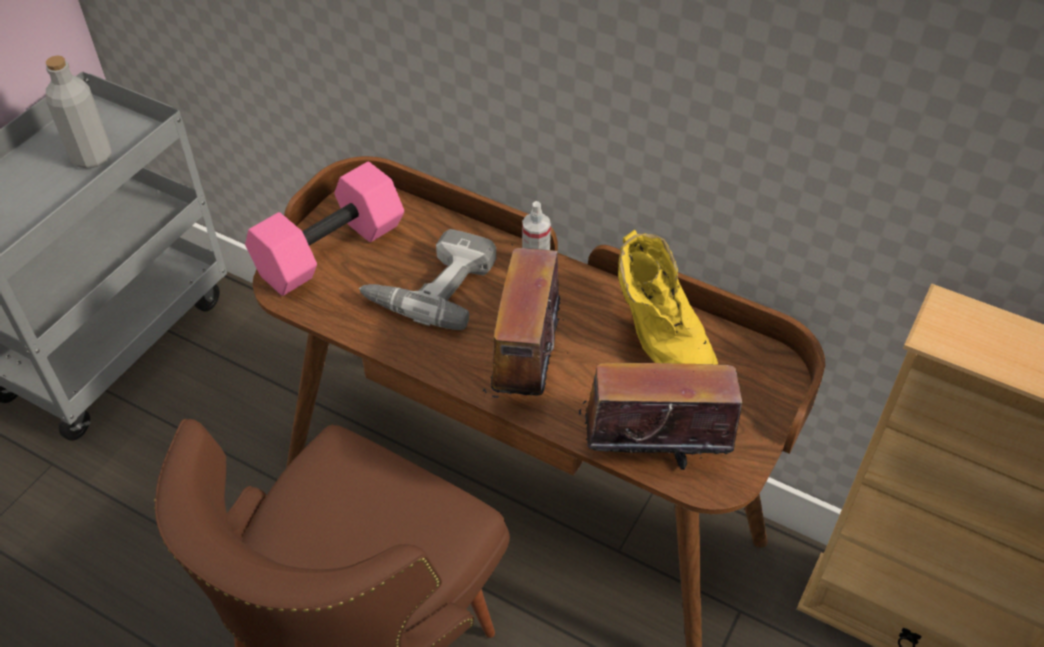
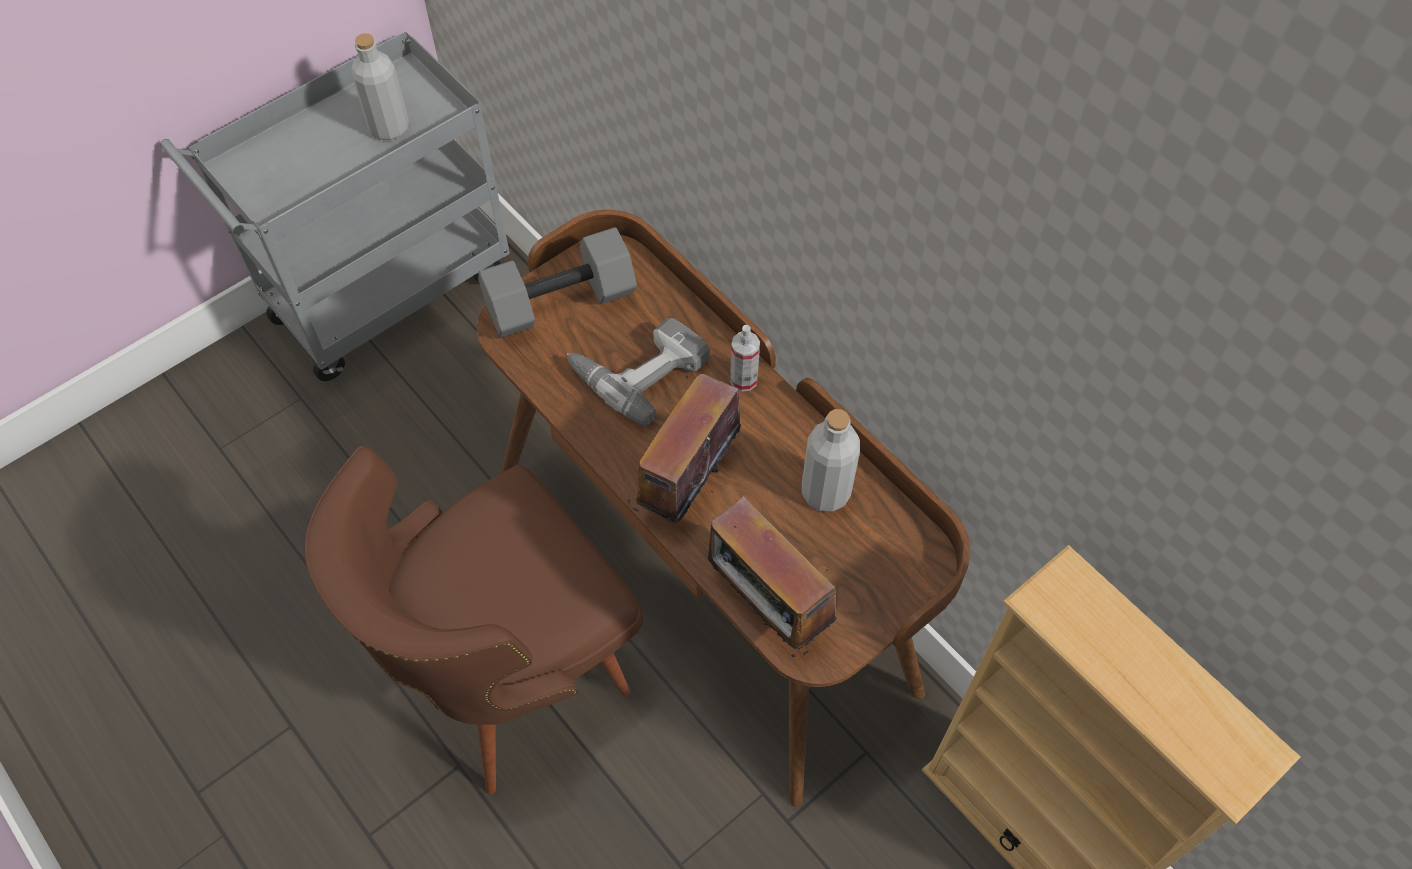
camera: 20 degrees right, 10 degrees up
pink dumbbell [245,161,404,296] -> grey dumbbell [478,227,637,338]
radio [579,341,757,471] -> radio turned 150 degrees counterclockwise [708,488,837,657]
yellow boot [618,230,718,365] -> grey bottle [802,409,860,512]

